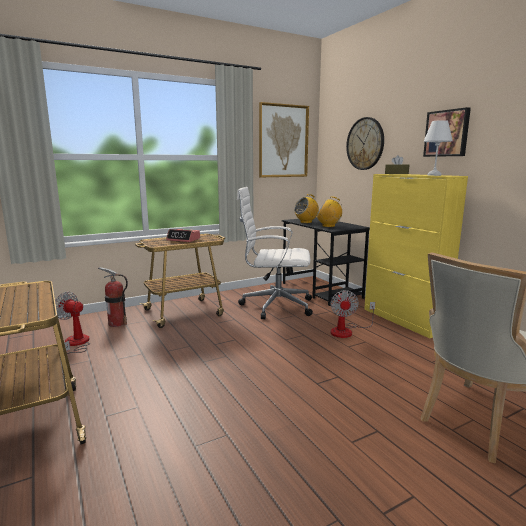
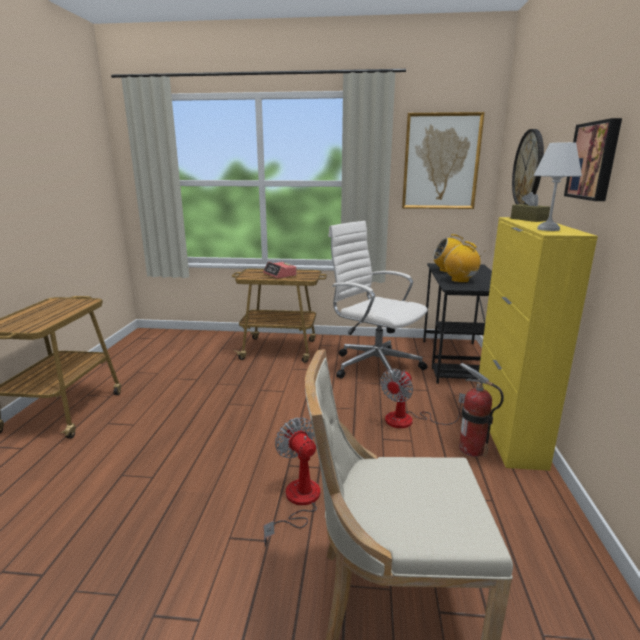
camera: 35 degrees right, 5 degrees up
fan [55,292,90,359] -> fan moved to [264,417,320,547]
fire extinguisher [98,267,128,327] -> fire extinguisher moved to [459,363,504,457]

